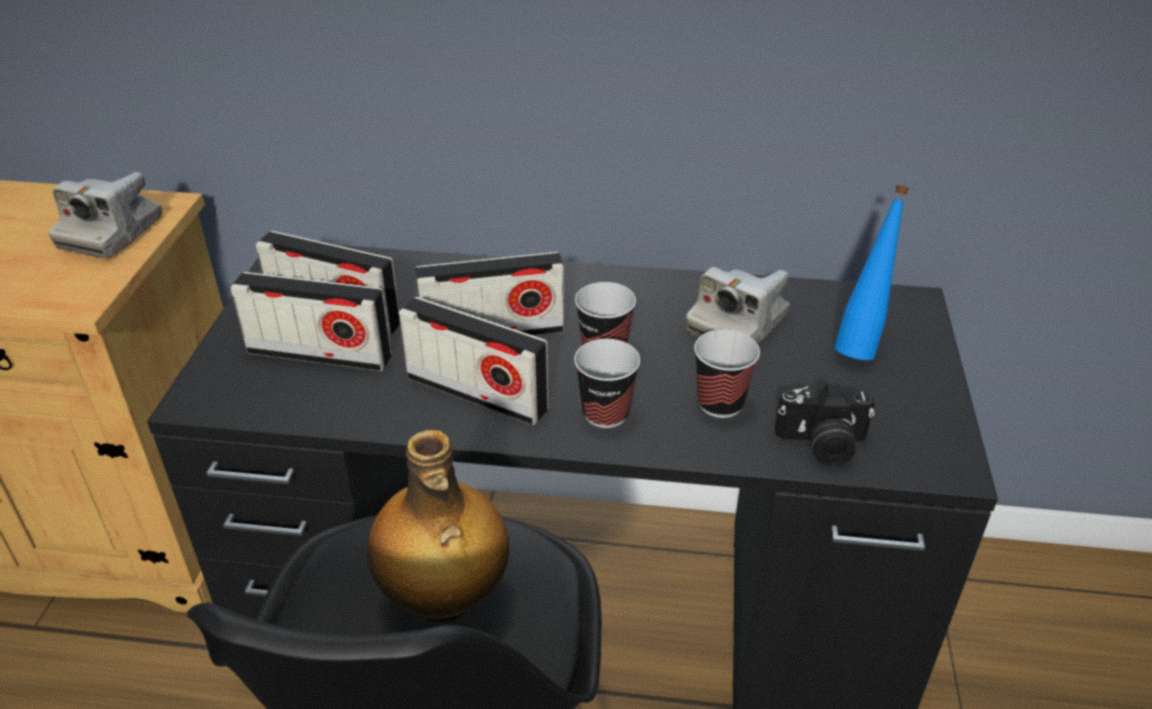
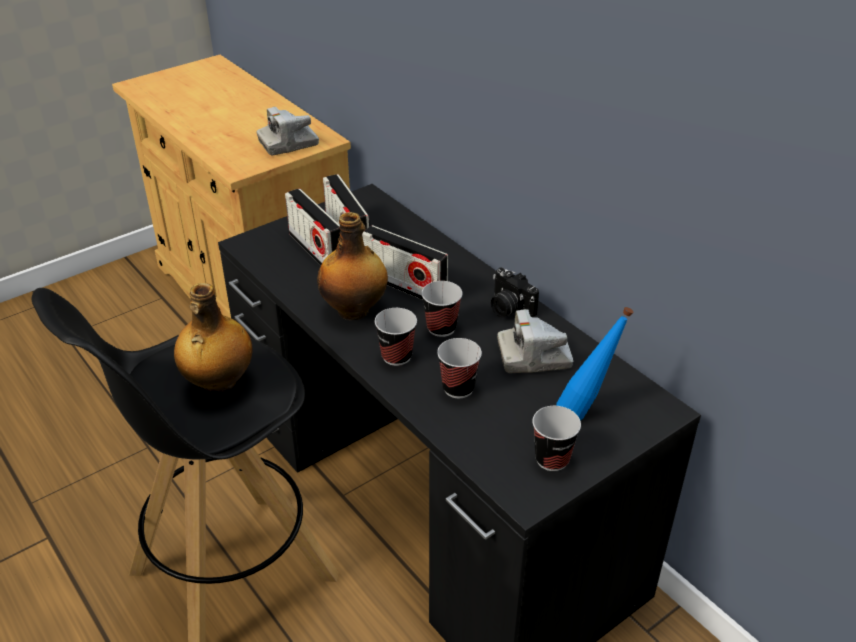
camera: 45 degrees right, 0 degrees up
radio [399,297,549,425] -> bottle [317,212,388,320]
camera [775,383,875,466] -> camera moved to [491,267,539,317]
none -> cup [532,406,581,471]

